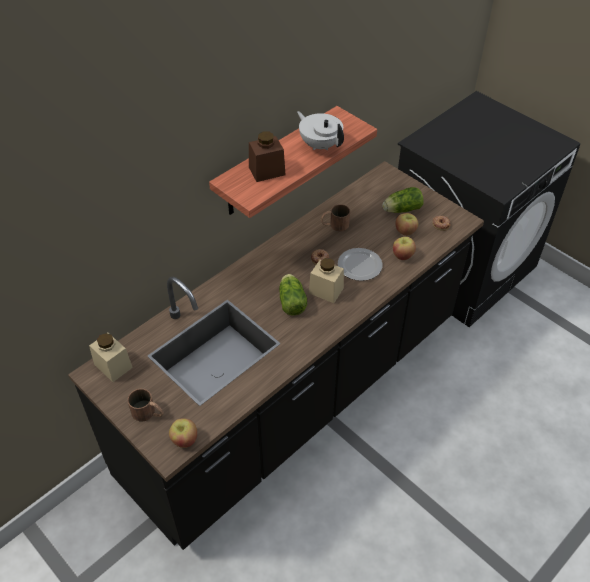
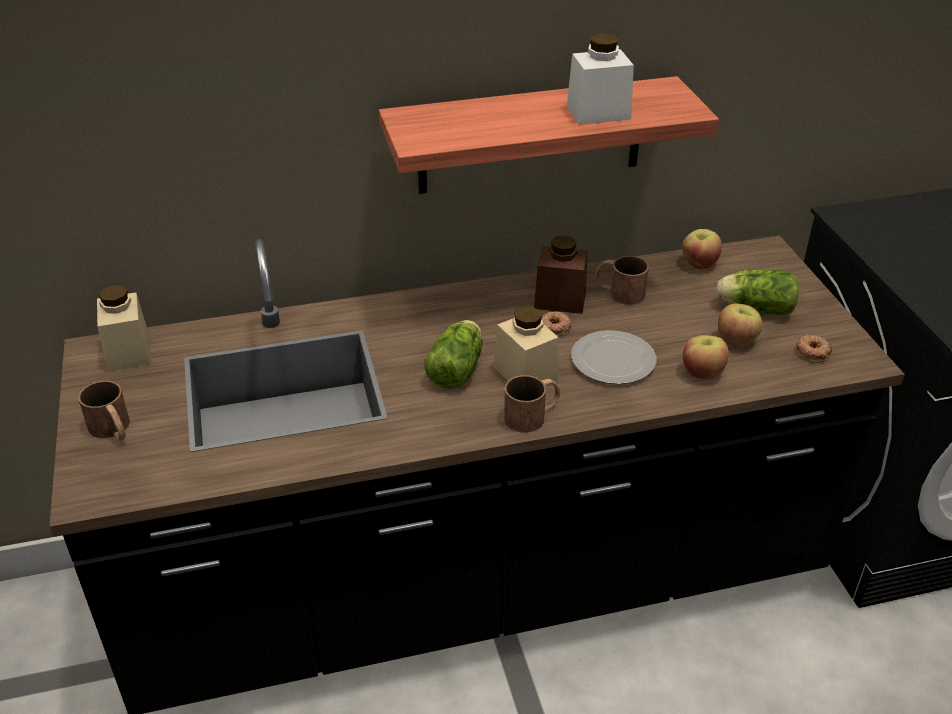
camera: 30 degrees right, 10 degrees down
apple [169,418,197,448] -> apple moved to [682,229,722,269]
brown jar [249,131,286,182] -> brown jar moved to [534,235,587,314]
white teapot [297,111,344,150] -> white jar [567,34,634,125]
none -> brown mug [504,375,560,433]

